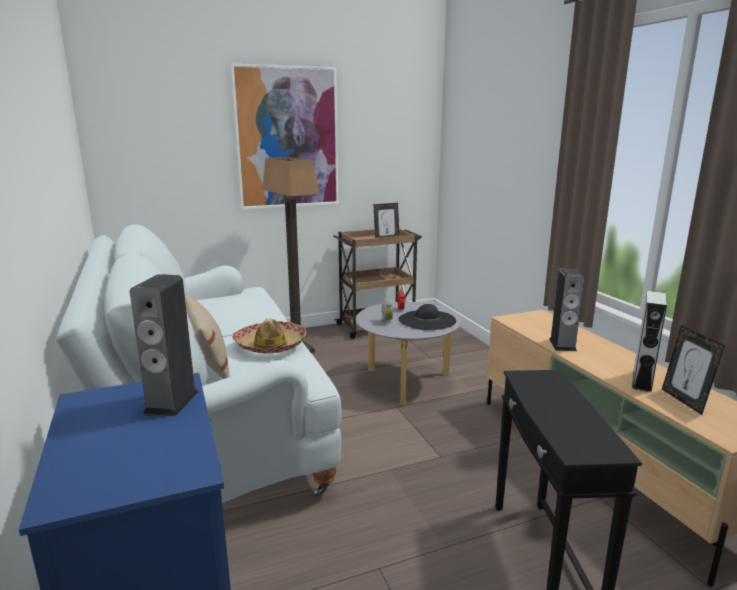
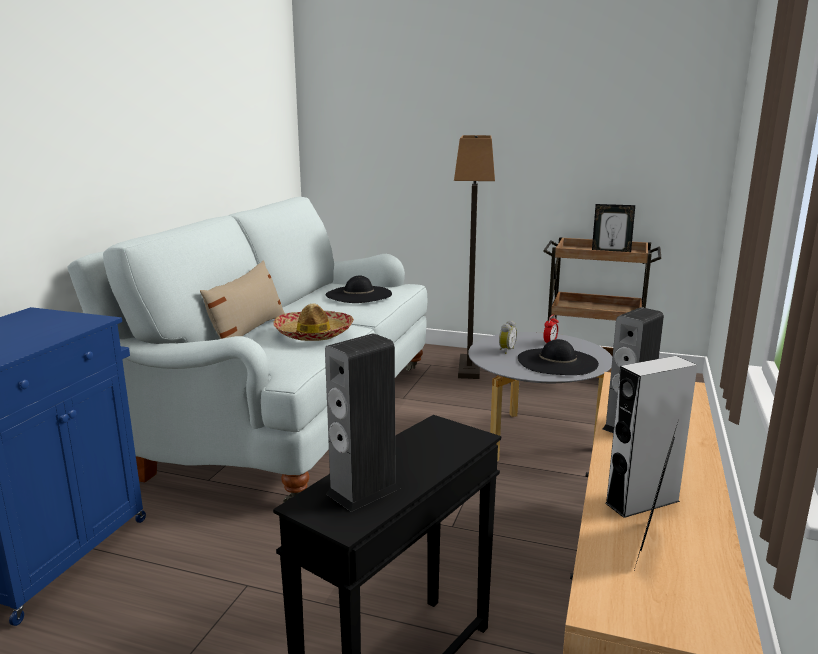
camera: 40 degrees right, 0 degrees up
speaker [130,274,198,417] -> speaker moved to [325,333,400,512]
picture [231,63,339,209] -> none
none -> black hat [325,275,392,303]

